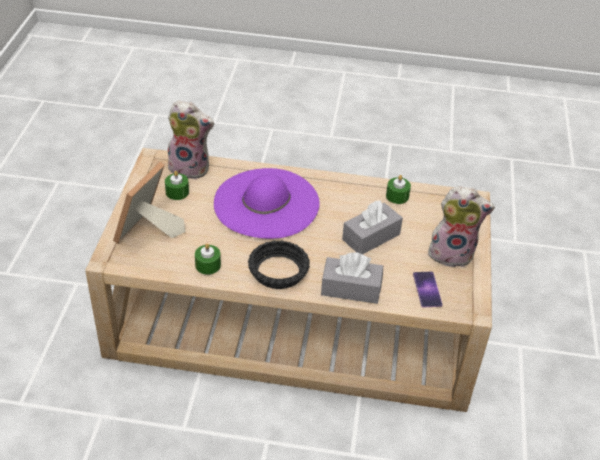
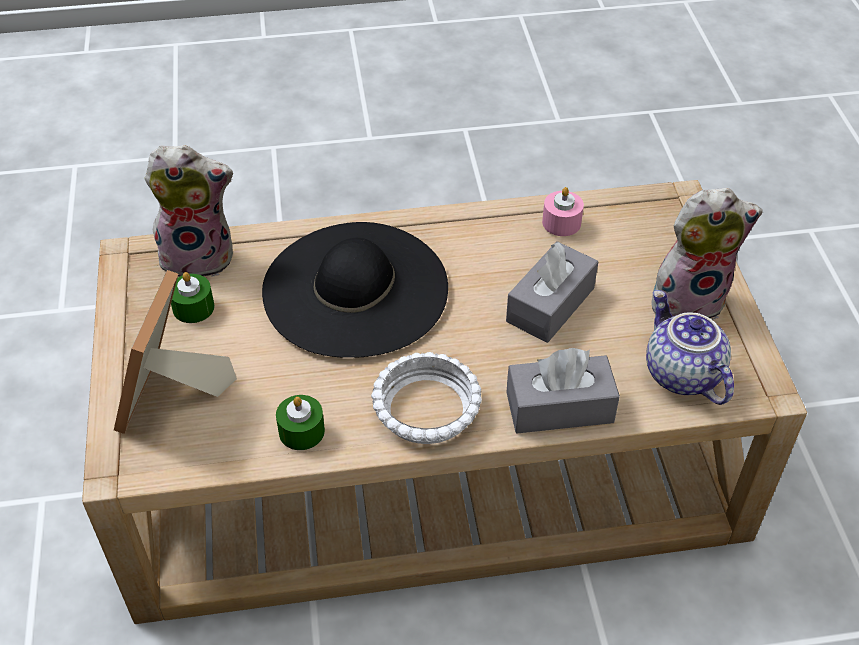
camera: 15 degrees left, 5 degrees up
purple hat [214,168,320,239] -> black hat [262,222,448,358]
black bowl [248,241,310,289] -> white bowl [371,352,482,444]
green candle [386,175,411,204] -> pink candle [542,187,584,236]
phone [413,271,443,307] -> teapot [646,290,734,405]

